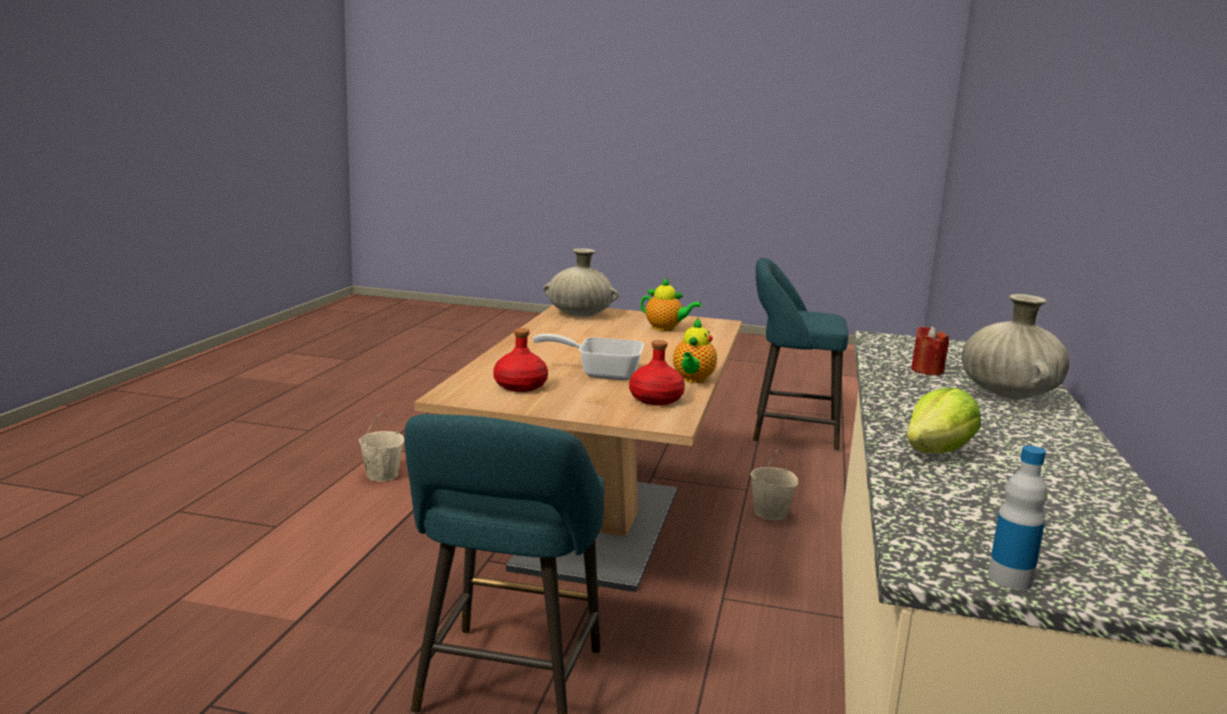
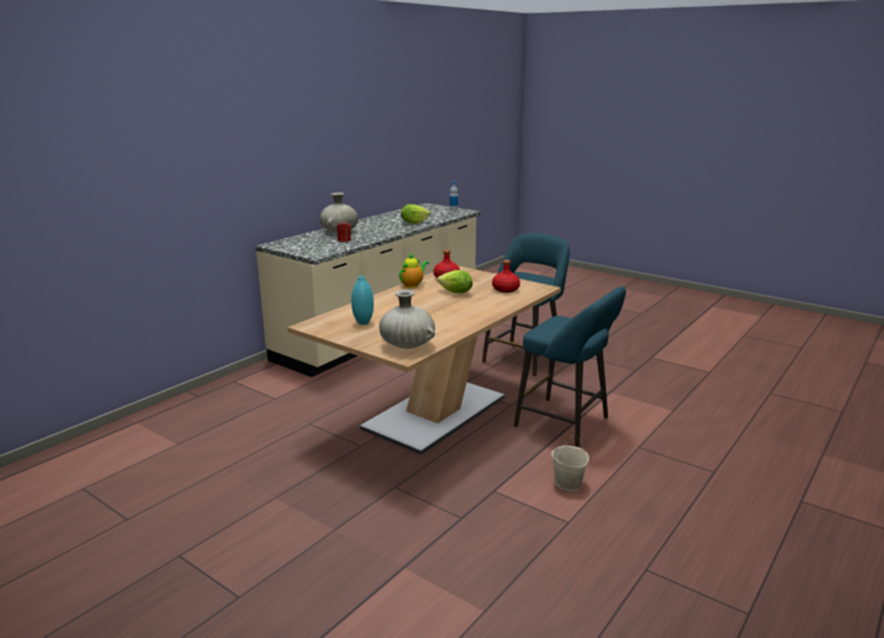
camera: 155 degrees left, 5 degrees up
frying pan [533,334,644,380] -> lettuce [437,270,473,293]
teapot [640,277,702,331] -> turquoise vase [351,276,374,325]
beige bucket [750,450,798,521] -> none
turquoise stool [753,257,848,451] -> turquoise stool moved to [514,286,626,447]

